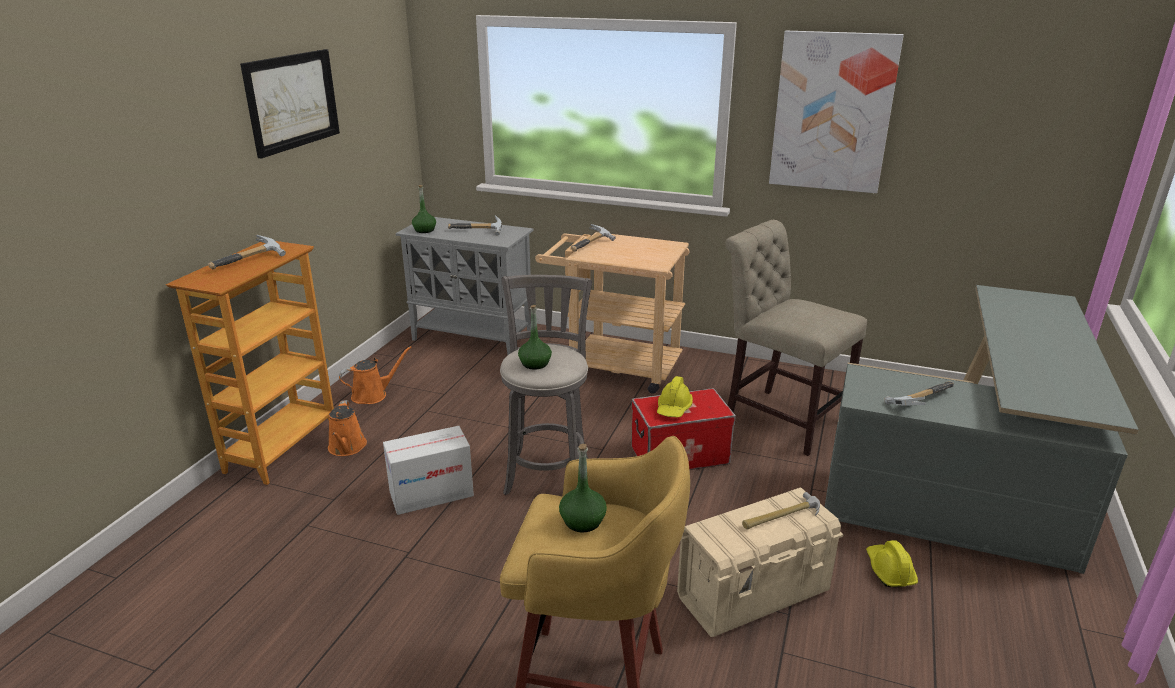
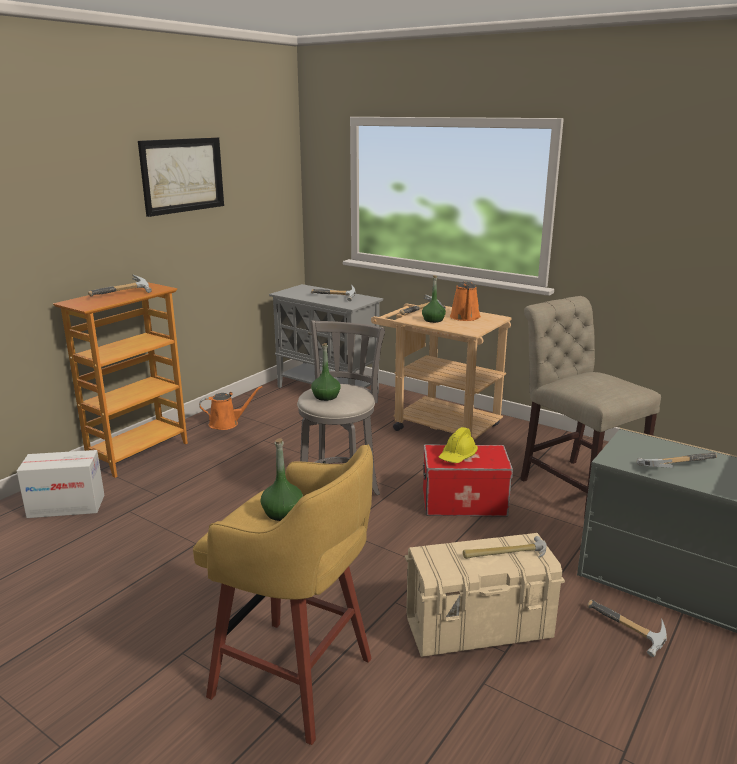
camera: 15 degrees right, 5 degrees down
orange watering can [328,400,367,456] -> orange watering can moved to [450,281,481,321]
cardboard box [383,426,474,515] -> cardboard box moved to [17,450,104,518]
green bottle [412,185,436,233] -> green bottle moved to [422,275,446,323]
picture [769,31,904,193] -> none
yellow hard hat [866,540,918,587] -> hammer [587,600,667,657]

